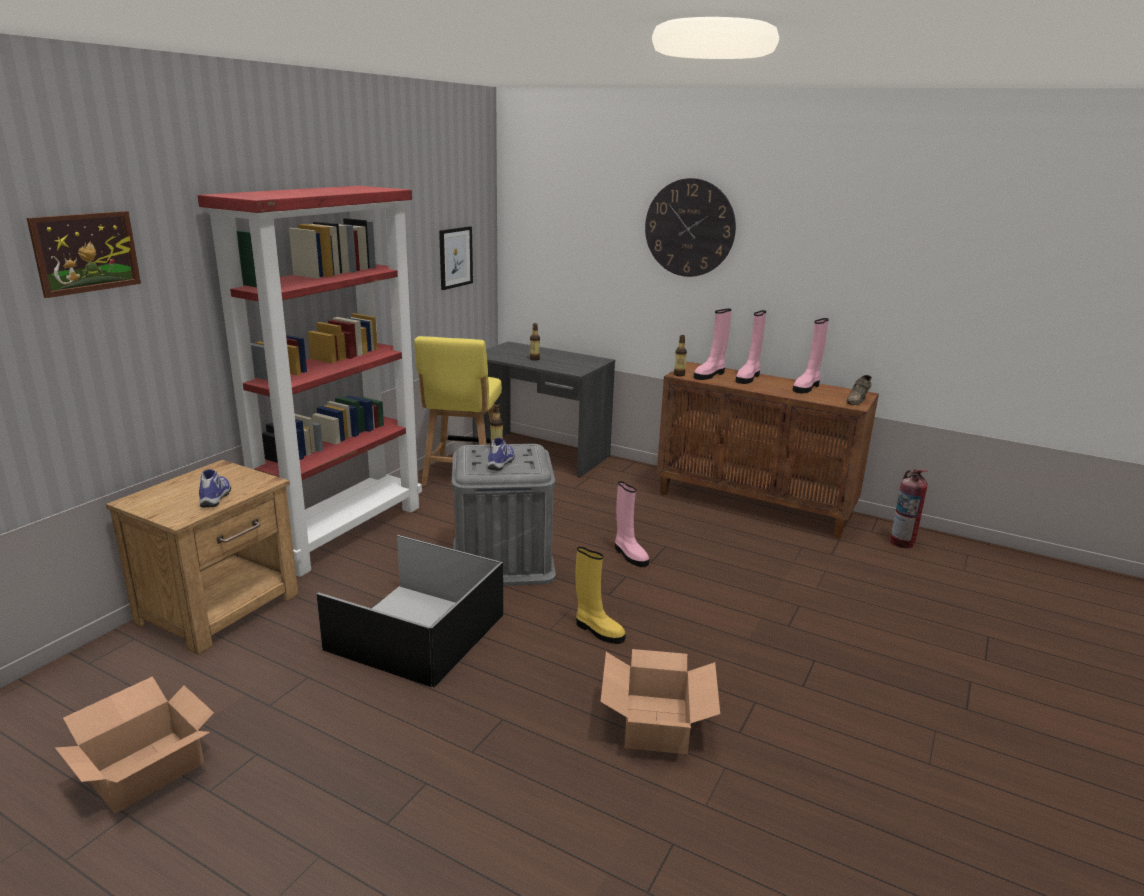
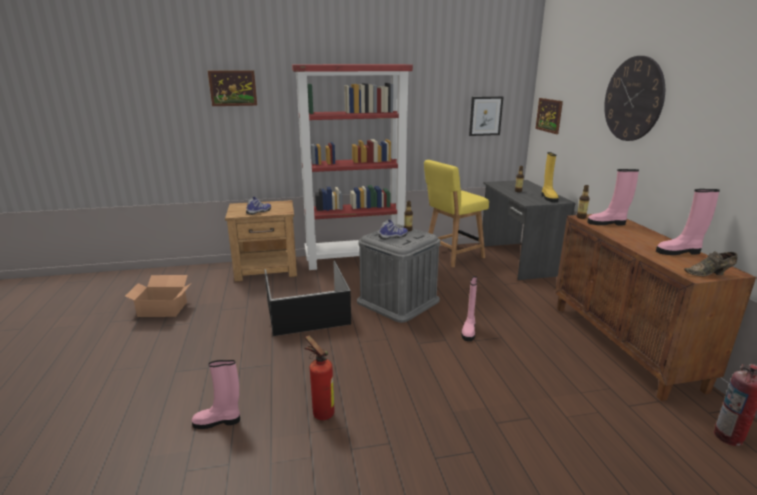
camera: 50 degrees right, 0 degrees up
yellow boot [576,547,626,644] -> yellow boot moved to [542,152,559,202]
cardboard box [600,649,720,754] -> fire extinguisher [305,336,335,420]
pink boot [736,310,766,384] -> pink boot moved to [192,360,240,429]
none -> picture [535,98,563,134]

